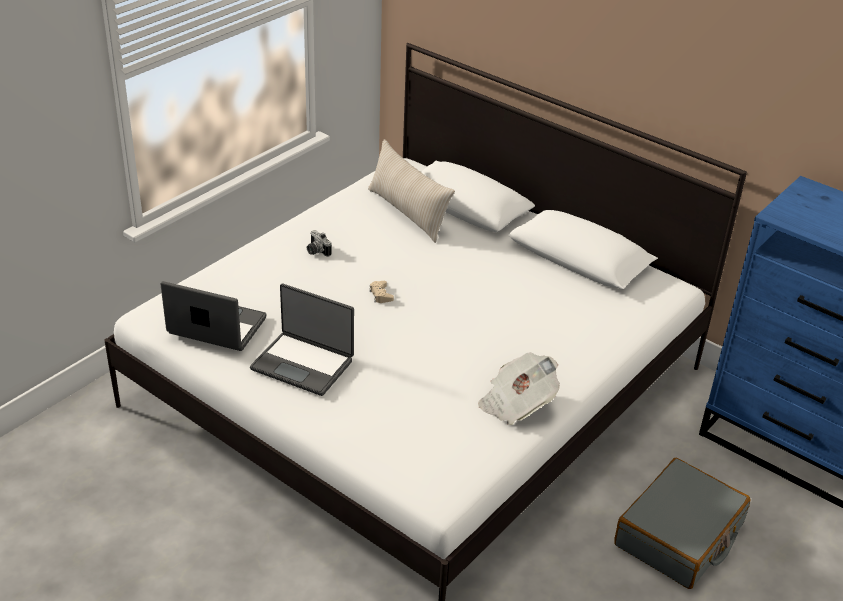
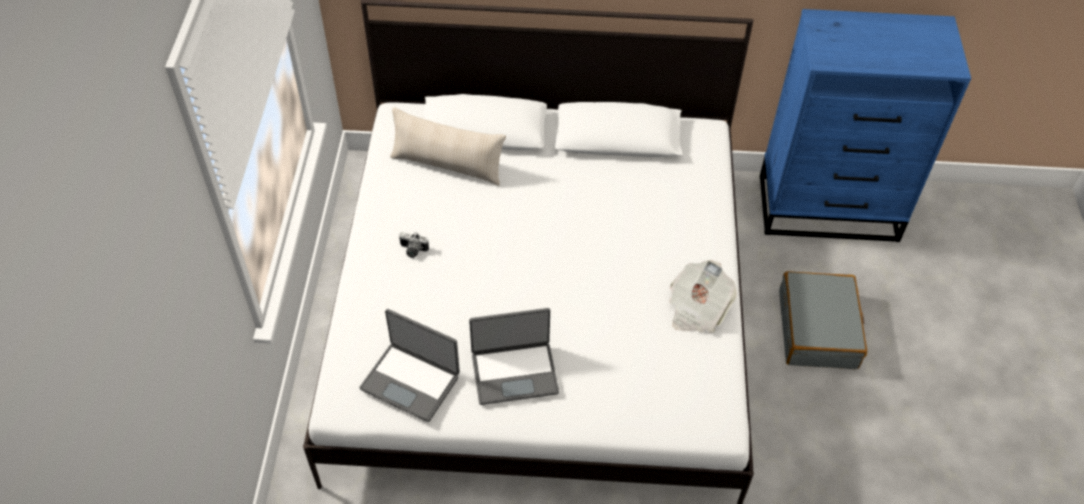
camera: 35 degrees left, 15 degrees up
laptop [160,281,266,351] -> laptop turned 135 degrees counterclockwise [359,309,460,422]
beige game controller [369,281,394,303] -> none

